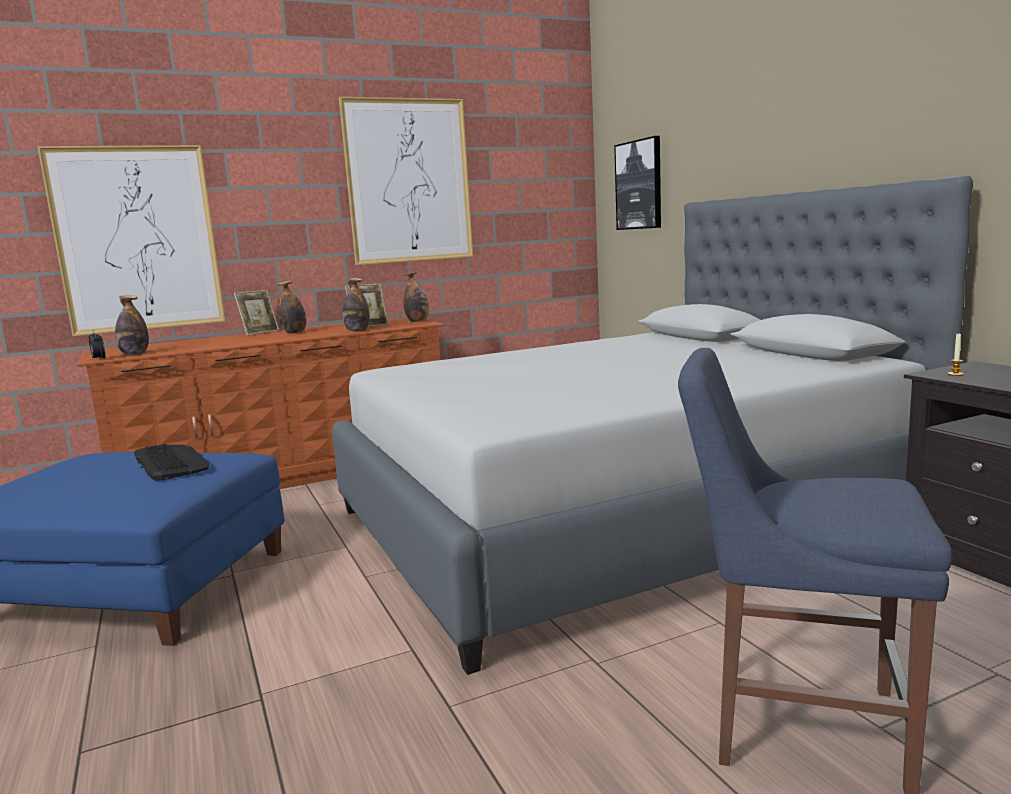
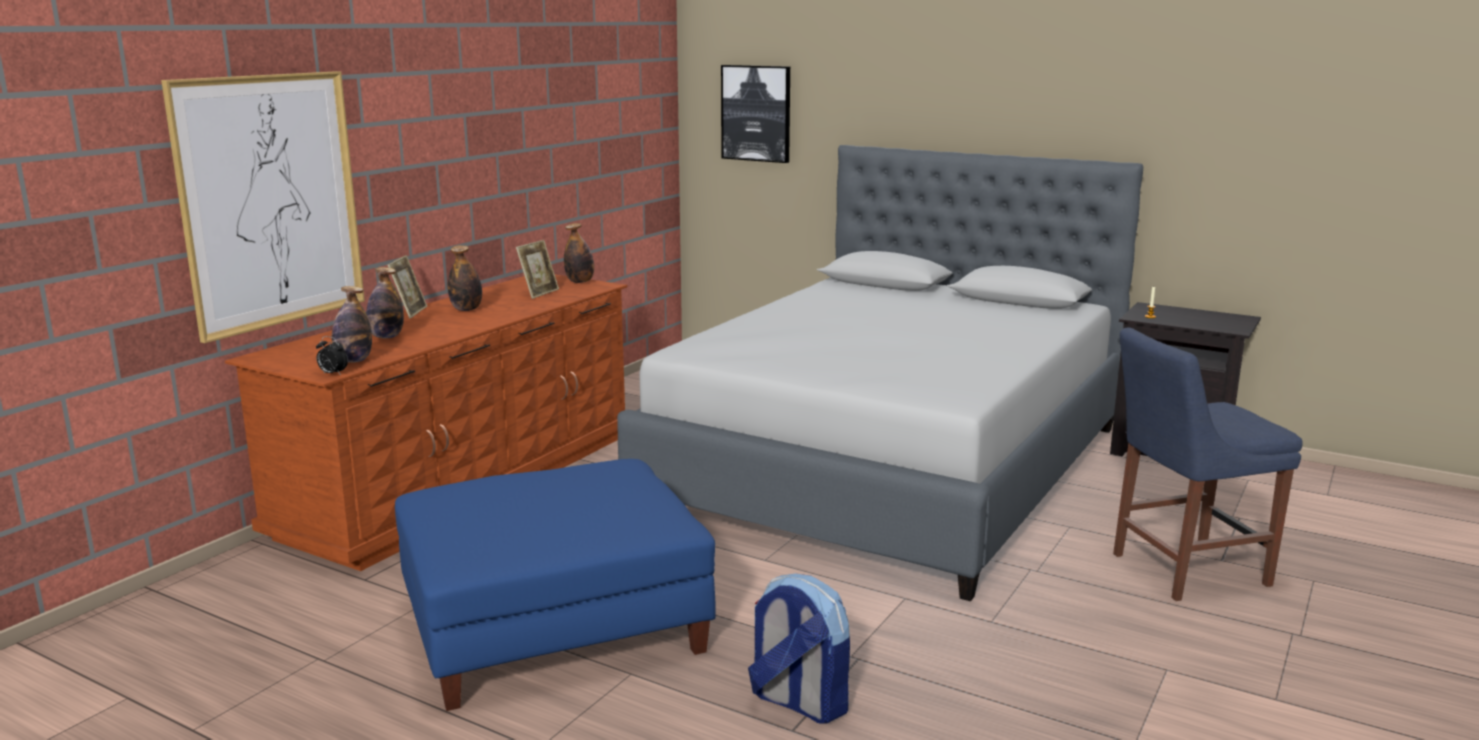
camera: 35 degrees left, 5 degrees up
keyboard [134,444,210,481] -> none
picture [339,97,473,265] -> none
bottle [342,278,370,331] -> bottle moved to [366,267,404,338]
none -> backpack [748,574,850,723]

